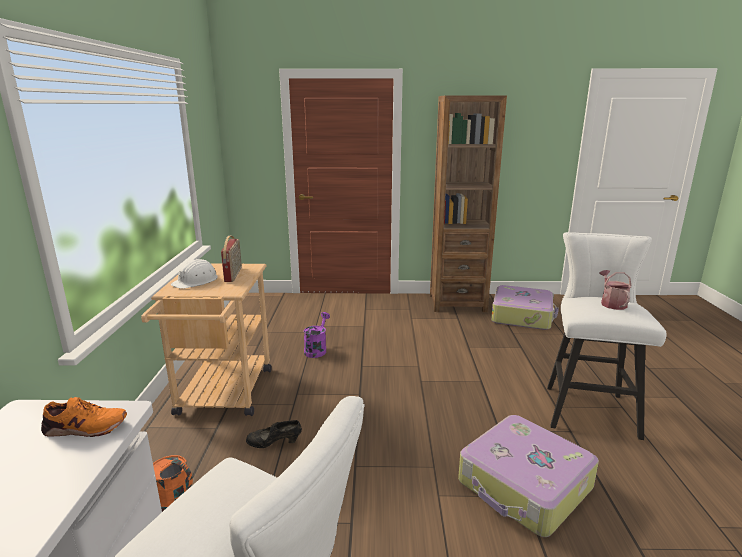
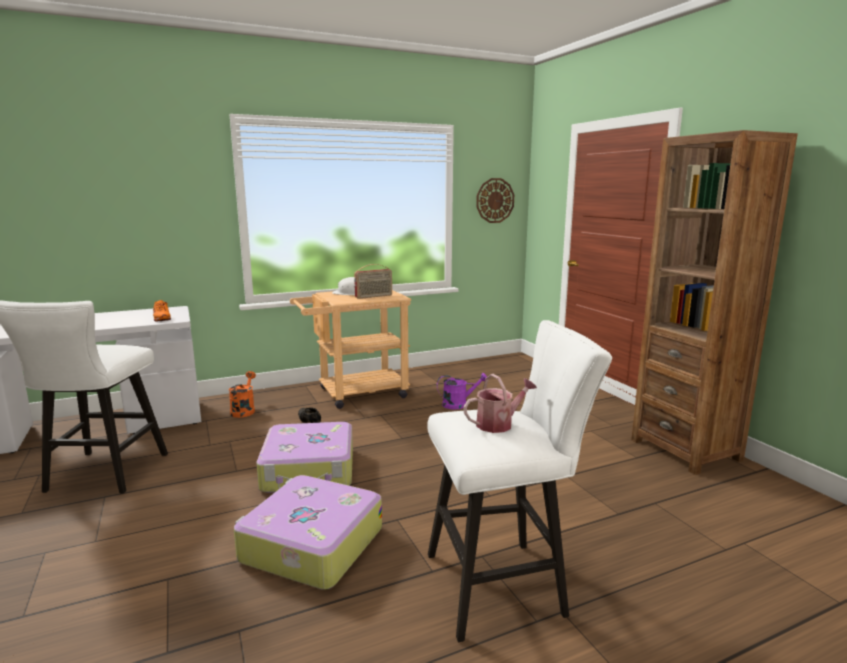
camera: 65 degrees right, 5 degrees down
suitcase [491,285,559,330] -> suitcase moved to [256,422,353,493]
none -> wall clock [476,178,514,223]

